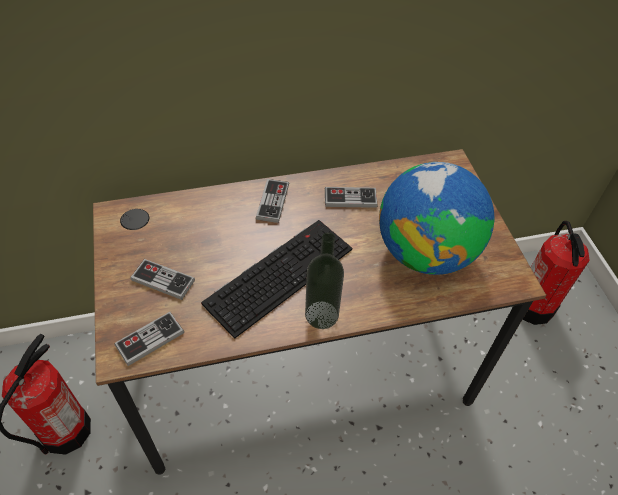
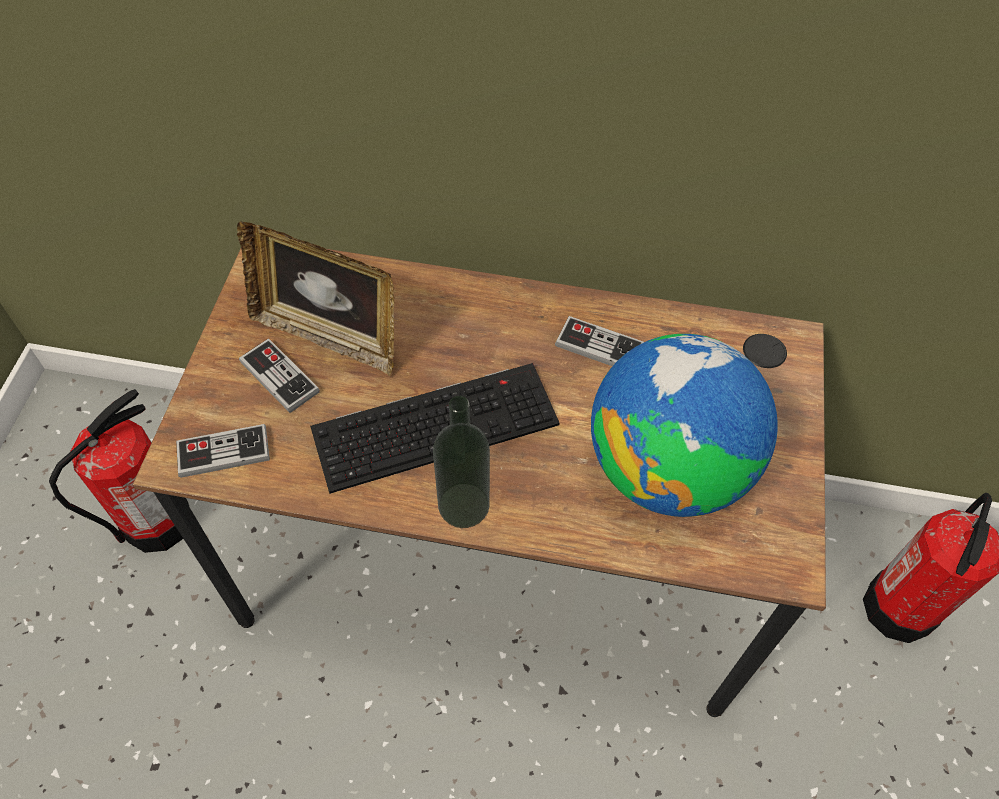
camera: 25 degrees right, 5 degrees up
game controller [256,179,289,223] -> none
none -> picture frame [237,222,394,376]

